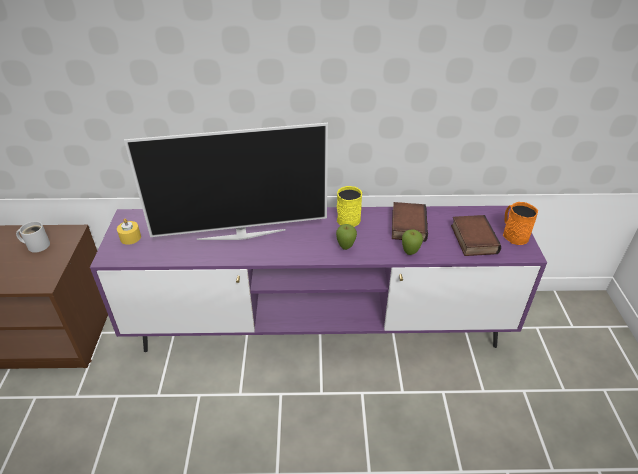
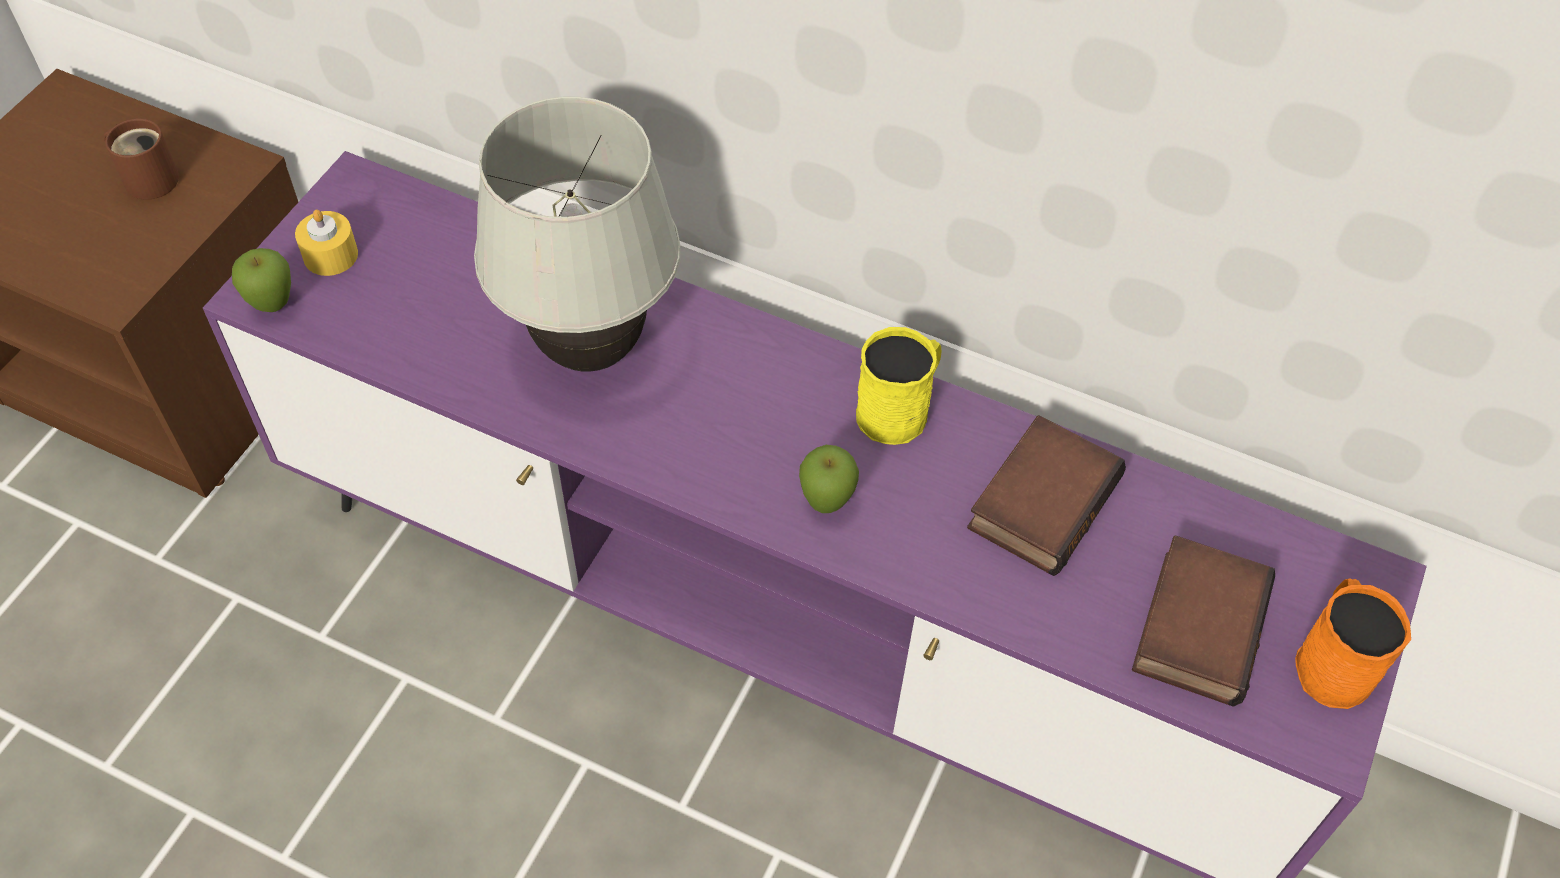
camera: 25 degrees right, 15 degrees up
white mug [16,221,50,253] -> brown mug [104,119,179,200]
television [124,123,328,240] -> white table lamp [474,97,681,371]
apple [402,229,423,255] -> apple moved to [232,248,291,312]

